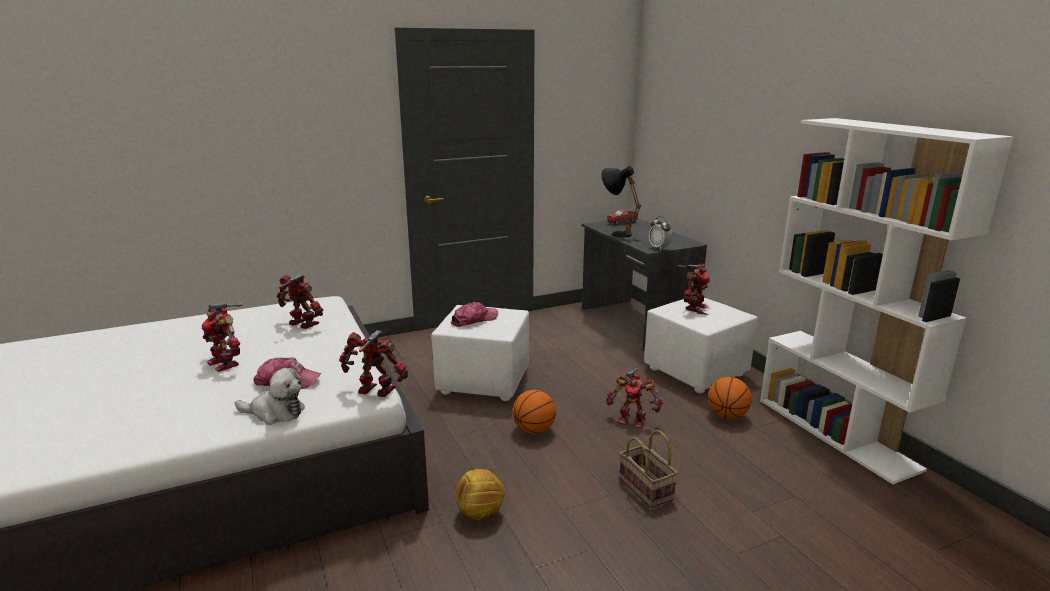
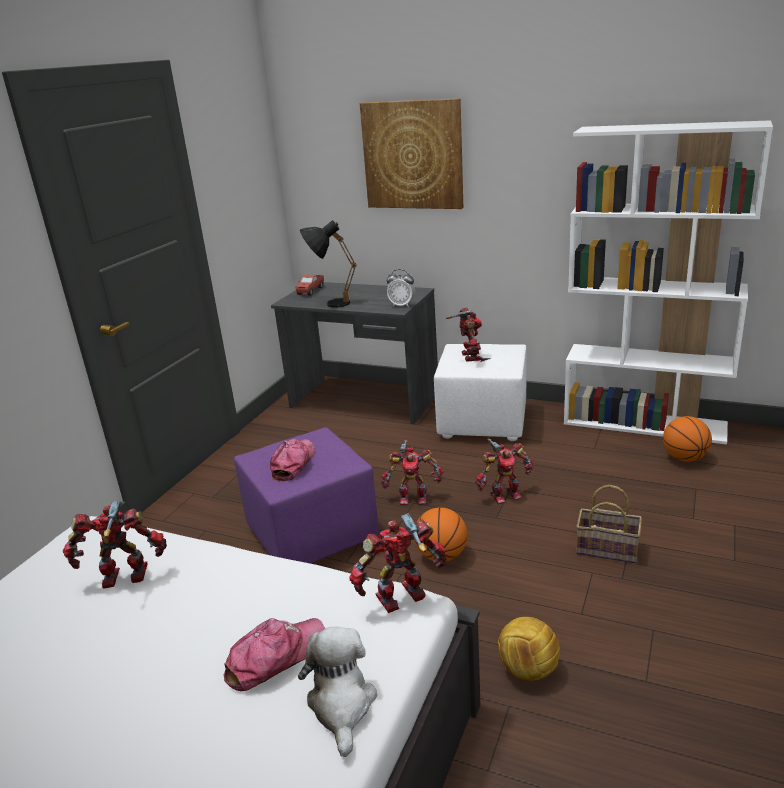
camera: 40 degrees left, 5 degrees up
toy robot [202,303,243,372] -> toy robot moved to [381,440,444,505]
plush toy [235,368,305,425] -> plush toy turned 60 degrees counterclockwise [298,626,377,757]
white ottoman [431,305,529,401] -> purple ottoman [234,427,379,563]
basketball [708,377,752,419] -> basketball moved to [663,416,712,462]
none -> picture [360,98,463,209]

